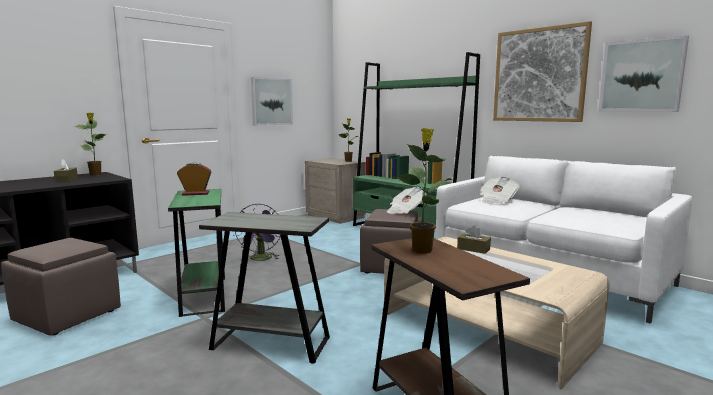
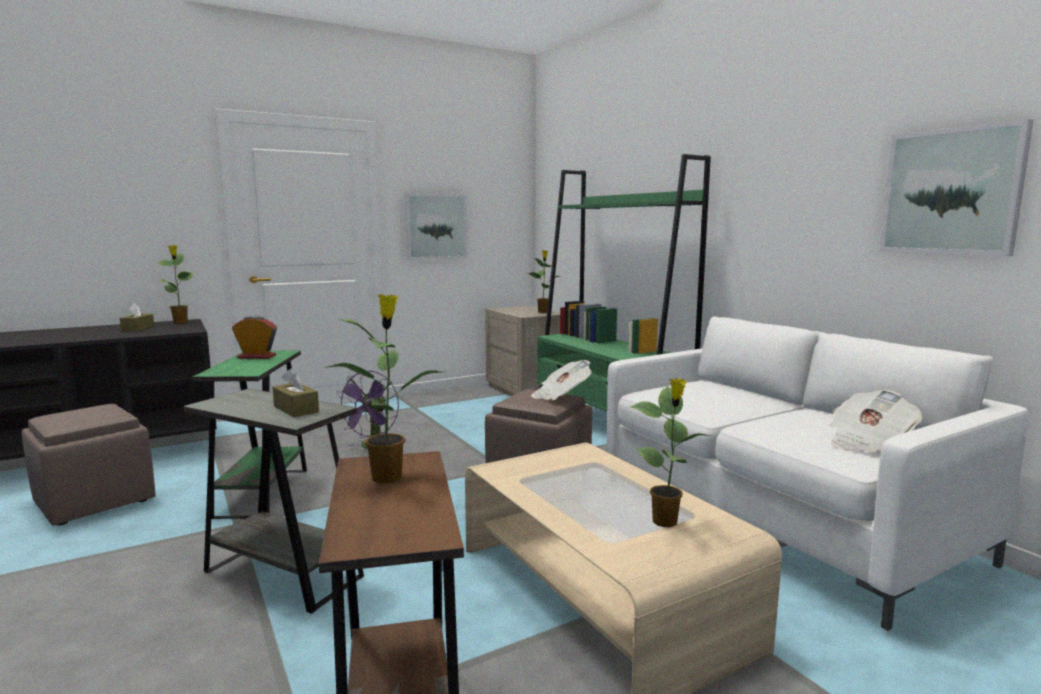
camera: 15 degrees right, 0 degrees up
brown tissue box [457,226,491,254] -> brown tissue box moved to [272,369,319,417]
newspaper [480,176,520,204] -> newspaper moved to [829,390,922,452]
picture [493,21,592,122] -> none
none -> potted plant [630,378,710,527]

